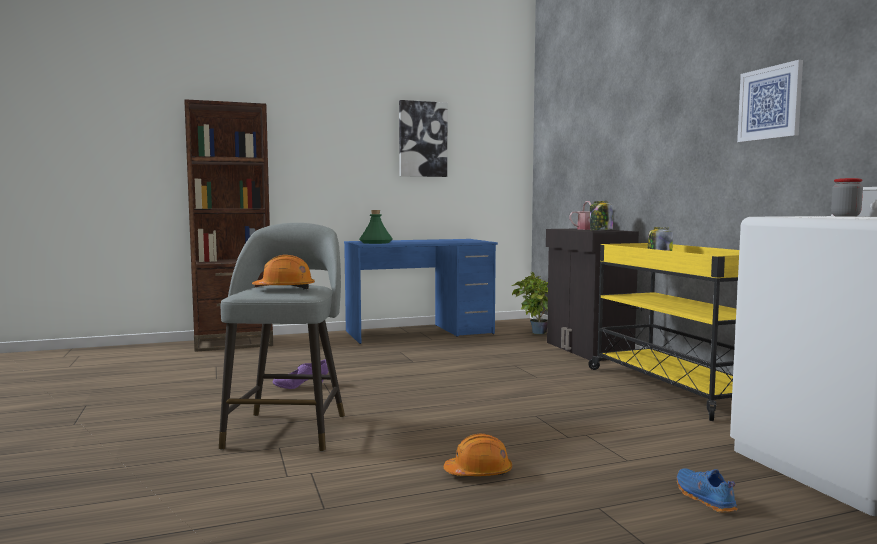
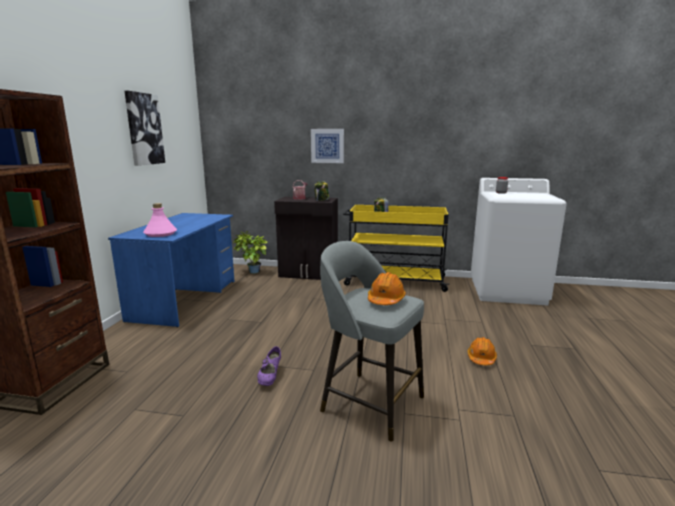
camera: 60 degrees left, 10 degrees up
green bottle [359,210,392,244] -> pink bottle [143,203,177,237]
blue shoe [677,468,738,513] -> none
picture [737,60,803,142] -> picture moved to [311,129,344,163]

